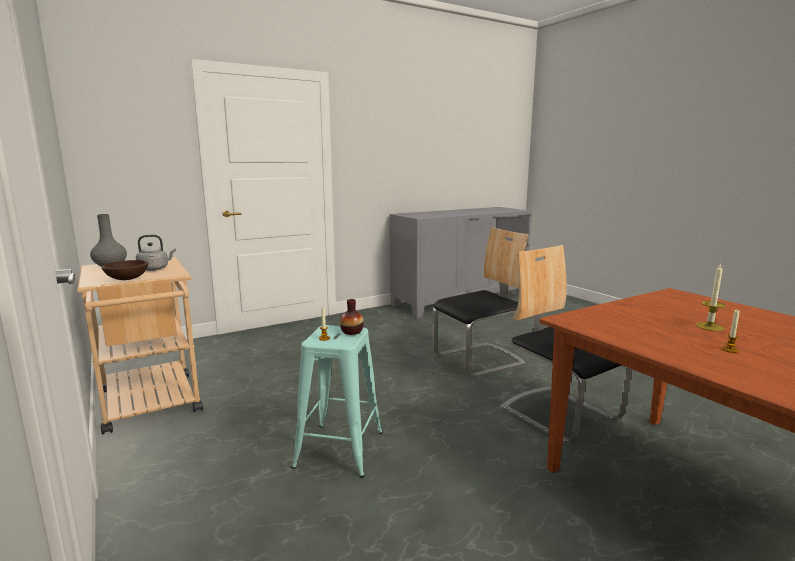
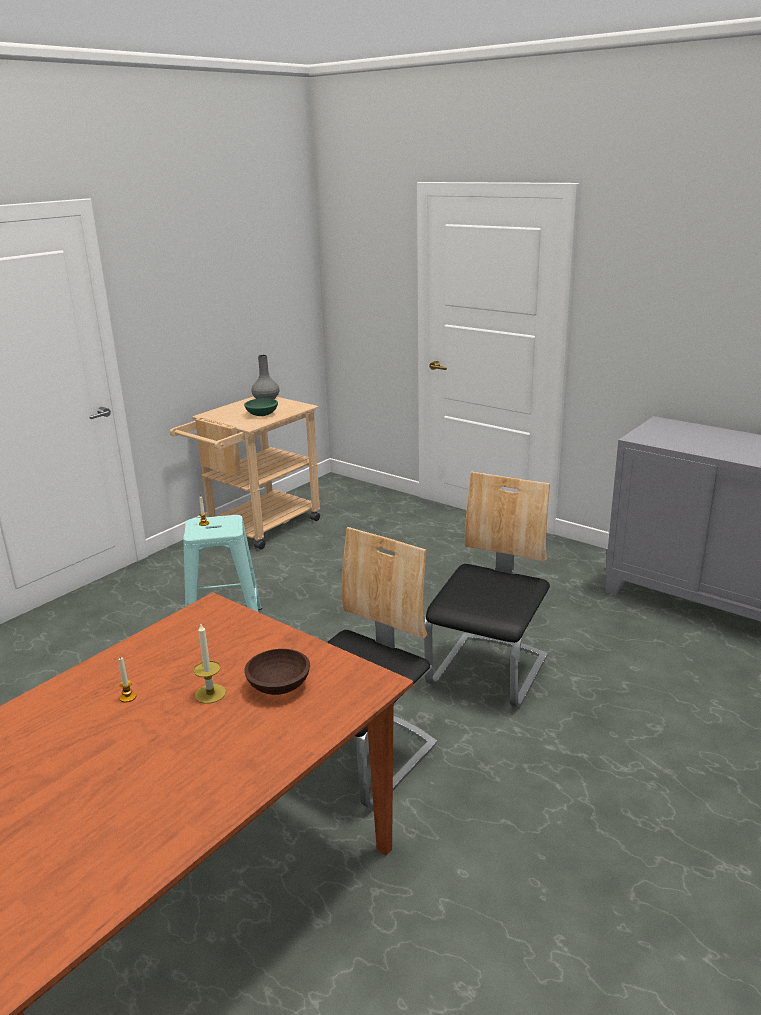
camera: 70 degrees right, 10 degrees up
brown bowl [102,260,148,280] -> brown bowl moved to [244,649,310,695]
grey kettle [136,235,176,271] -> green bowl [244,398,278,416]
vase [340,299,364,335] -> none
chair [432,227,528,377] -> chair turned 105 degrees counterclockwise [424,472,550,708]

